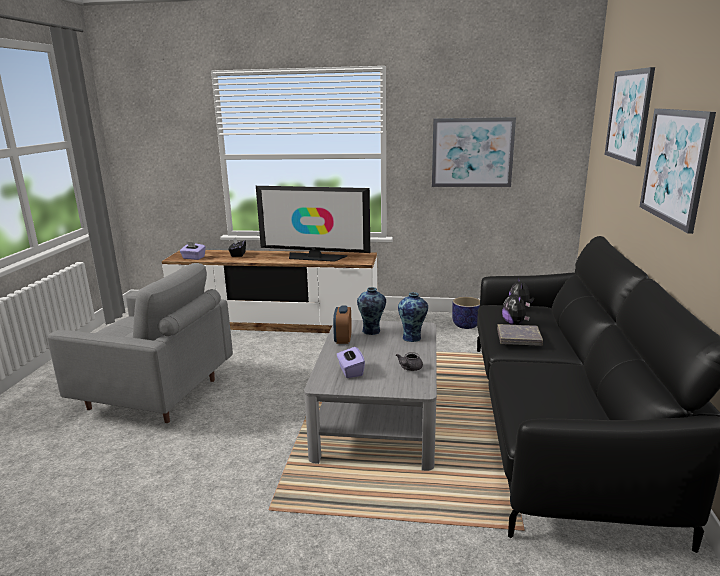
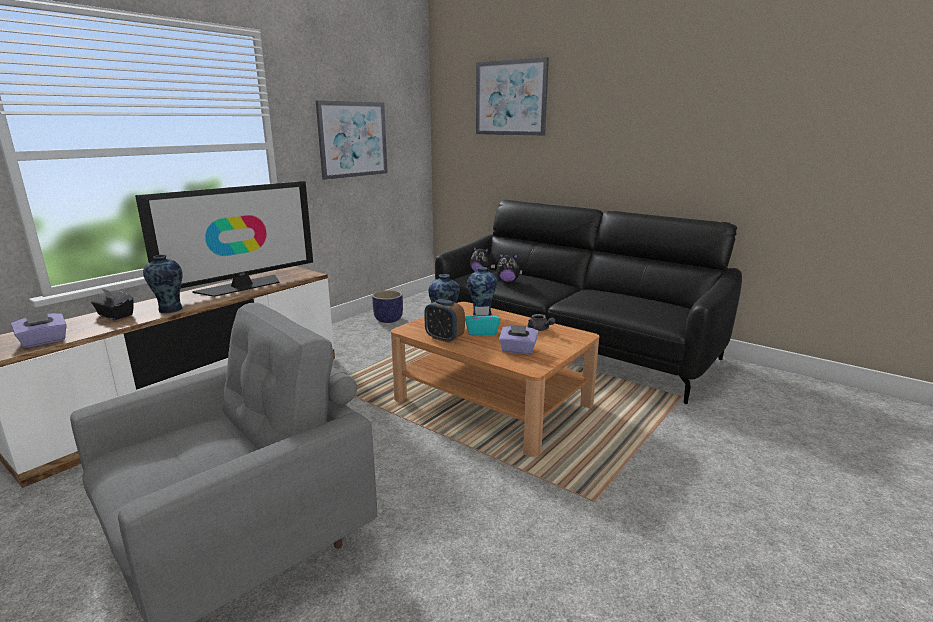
camera: 60 degrees left, 0 degrees up
grey coffee table [304,320,437,471] -> brown coffee table [391,302,600,457]
grey book [497,324,543,346] -> none
picture [640,108,716,234] -> none
none -> vase [143,255,183,313]
none -> turquoise tissue box [465,306,500,335]

